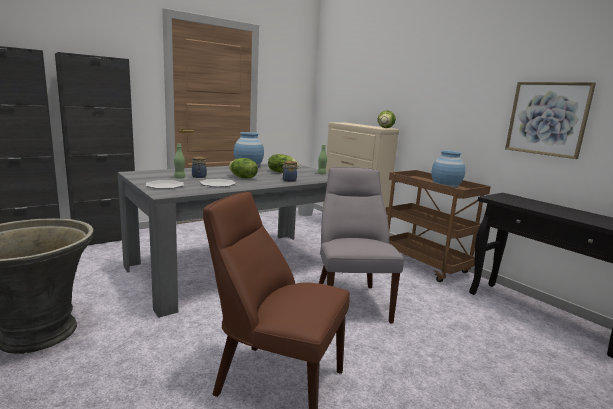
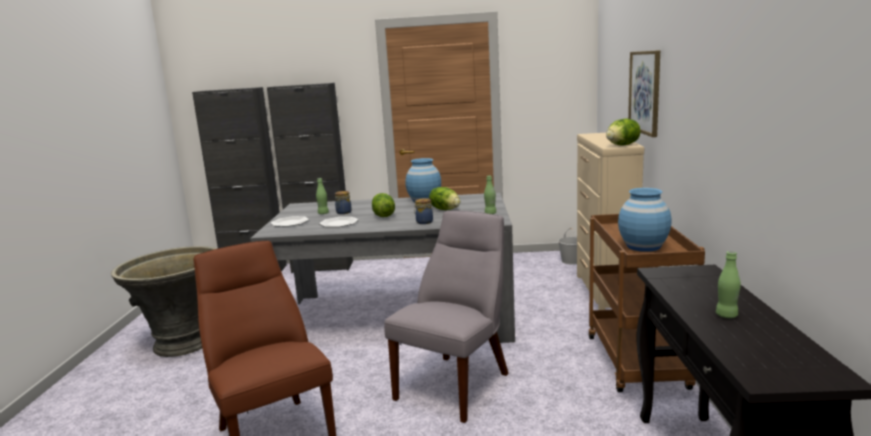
camera: 40 degrees right, 0 degrees up
picture [505,82,596,159] -> picture moved to [628,50,660,137]
none -> green bottle [716,251,741,318]

